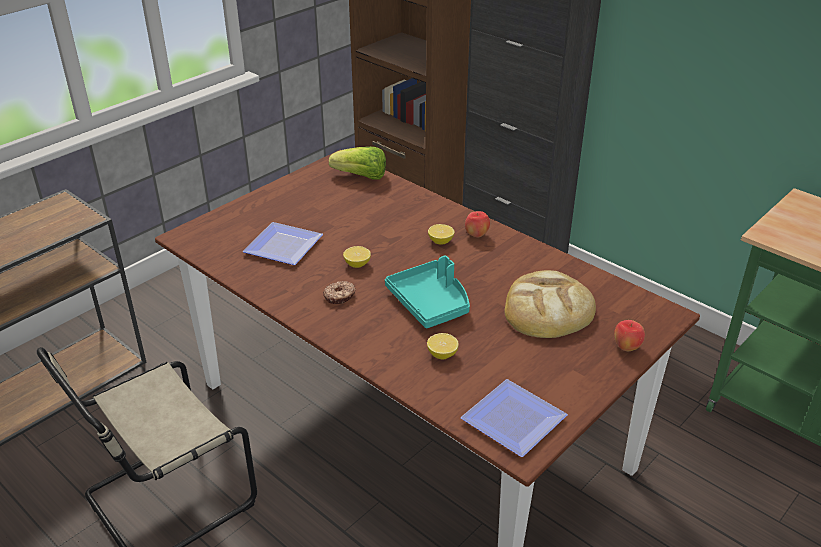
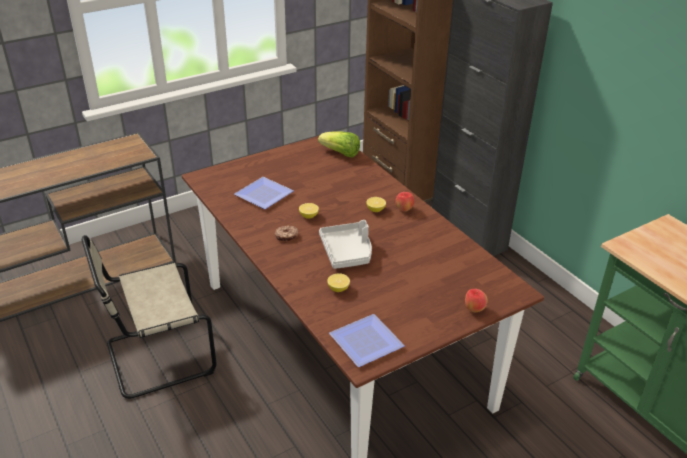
camera: 15 degrees right, 0 degrees up
turquoise tray [385,256,470,328] -> grey tray [319,220,372,269]
bread [505,270,596,338] -> none

